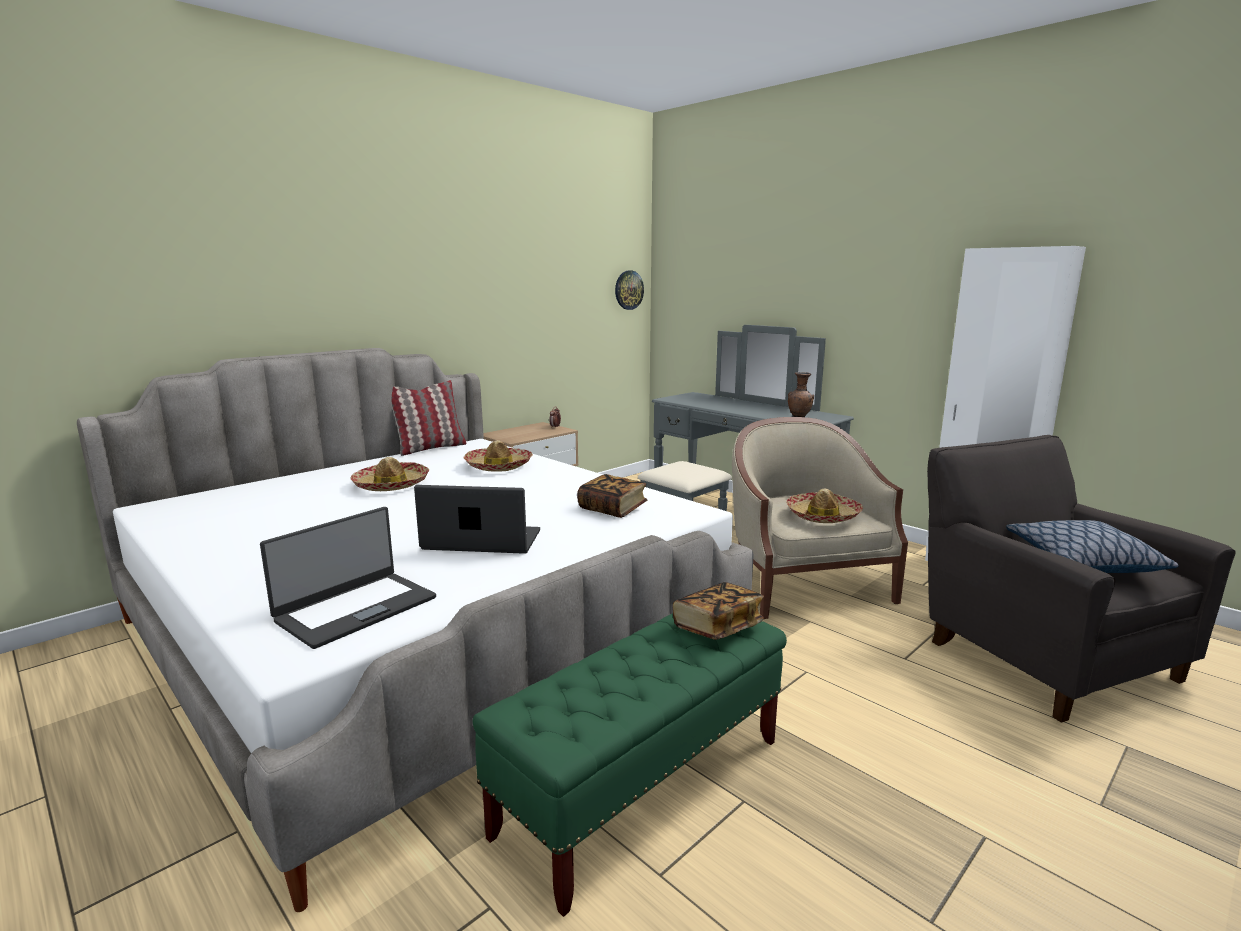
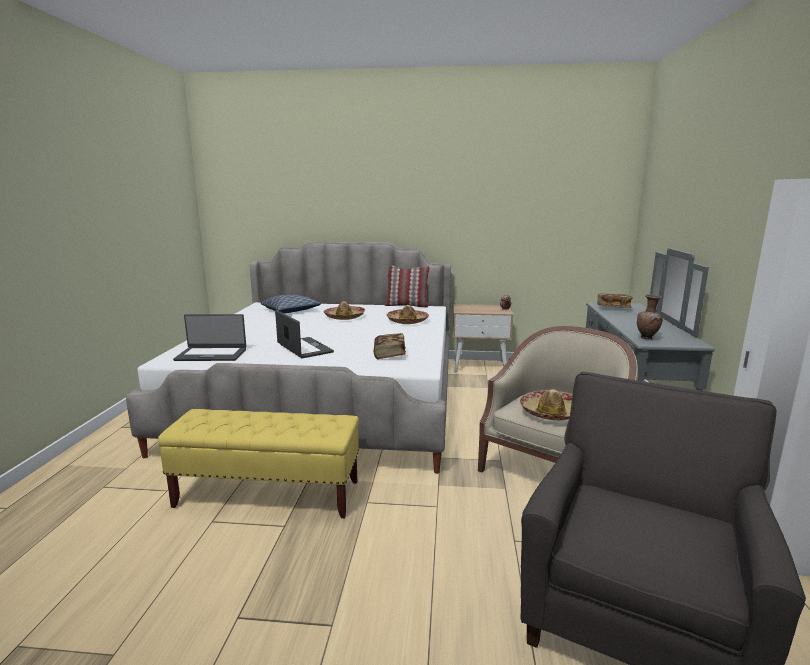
camera: 50 degrees right, 0 degrees up
green bench [473,614,787,917] -> yellow bench [158,409,359,518]
wall clock [615,271,644,310] -> none
book [673,582,764,640] -> book moved to [597,294,633,308]
pillow [1006,520,1179,573] -> pillow moved to [260,295,321,313]

